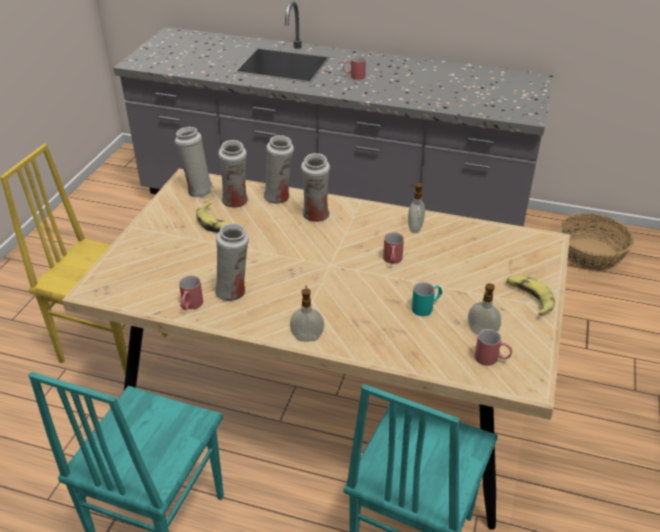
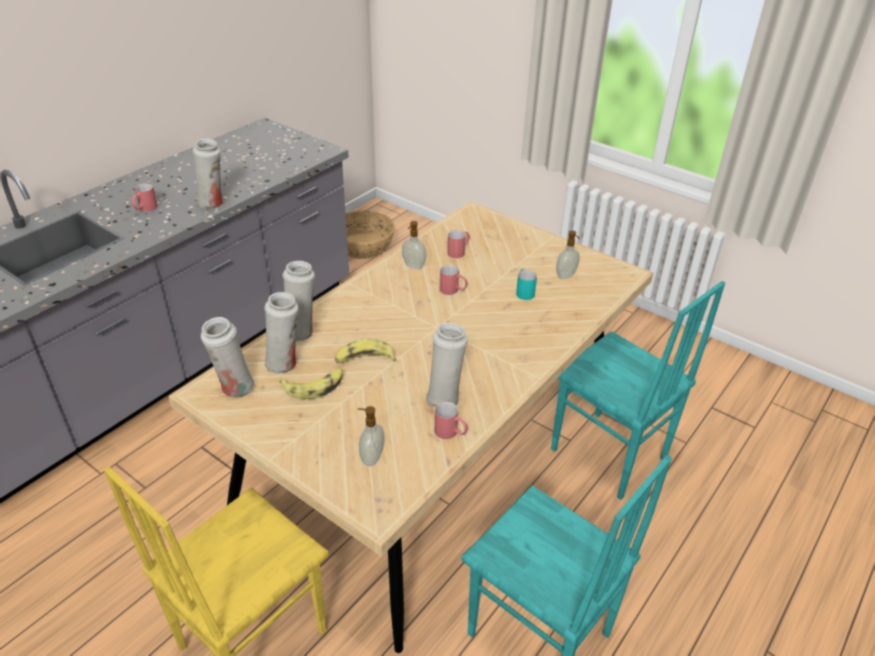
camera: 70 degrees left, 0 degrees up
soap dispenser [290,286,324,342] -> soap dispenser moved to [358,406,384,466]
white vase [301,153,330,222] -> white vase moved to [193,139,223,208]
red mug [475,329,512,366] -> red mug moved to [447,230,470,258]
banana [506,275,555,316] -> banana moved to [335,339,396,363]

